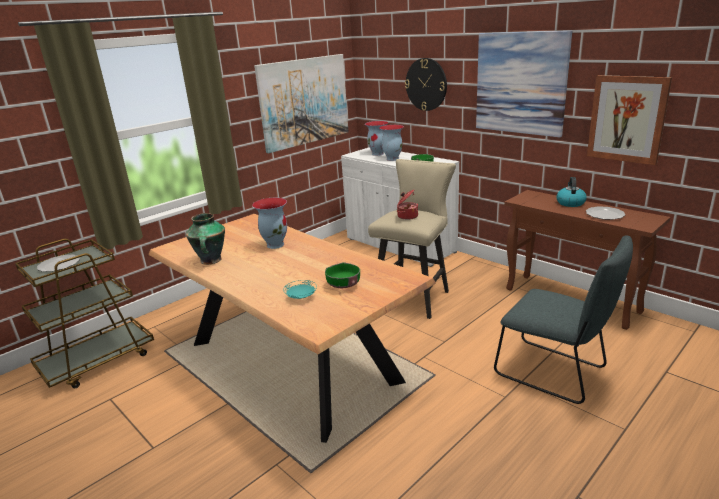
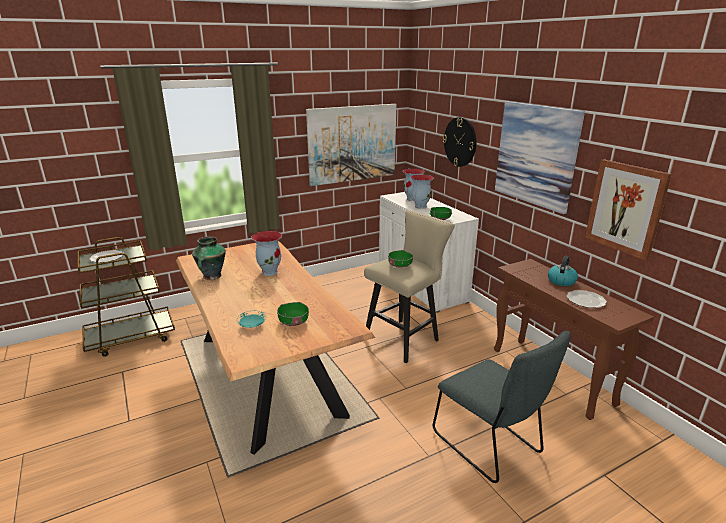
camera: 15 degrees right, 0 degrees up
cooking pot [397,189,418,220] -> green bowl [388,250,413,268]

